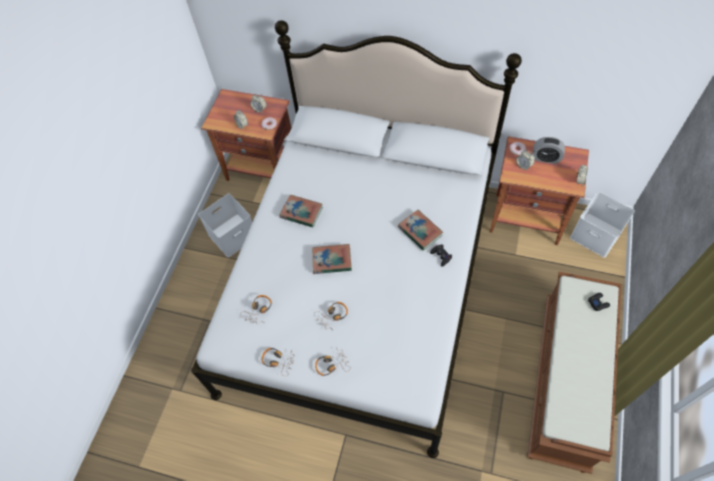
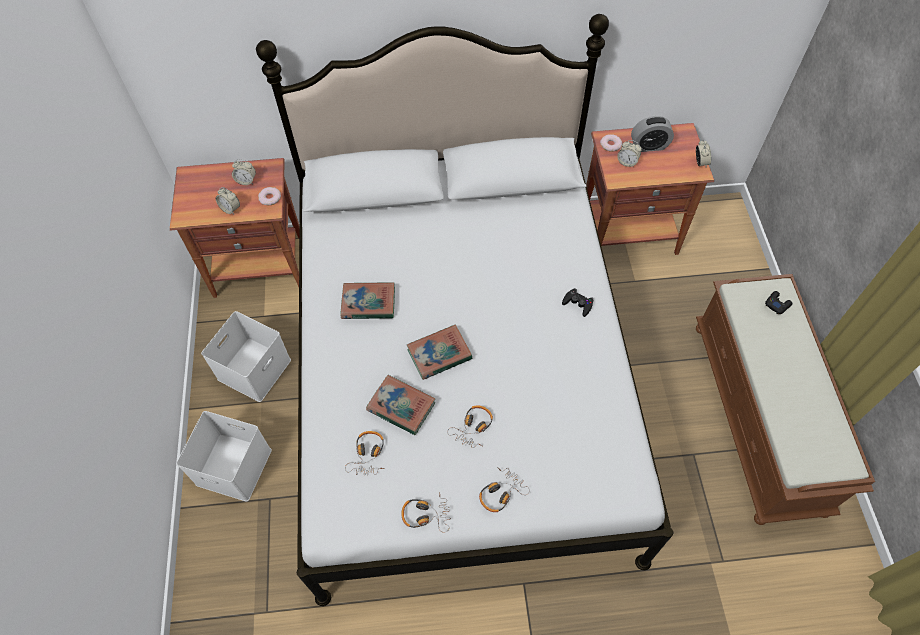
camera: 25 degrees left, 0 degrees up
book [398,210,443,251] -> book moved to [366,375,436,435]
white storage box [570,192,635,258] -> white storage box moved to [176,411,272,502]

